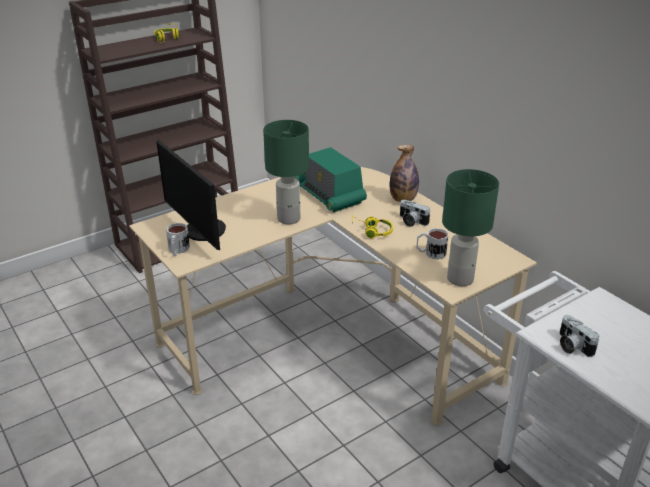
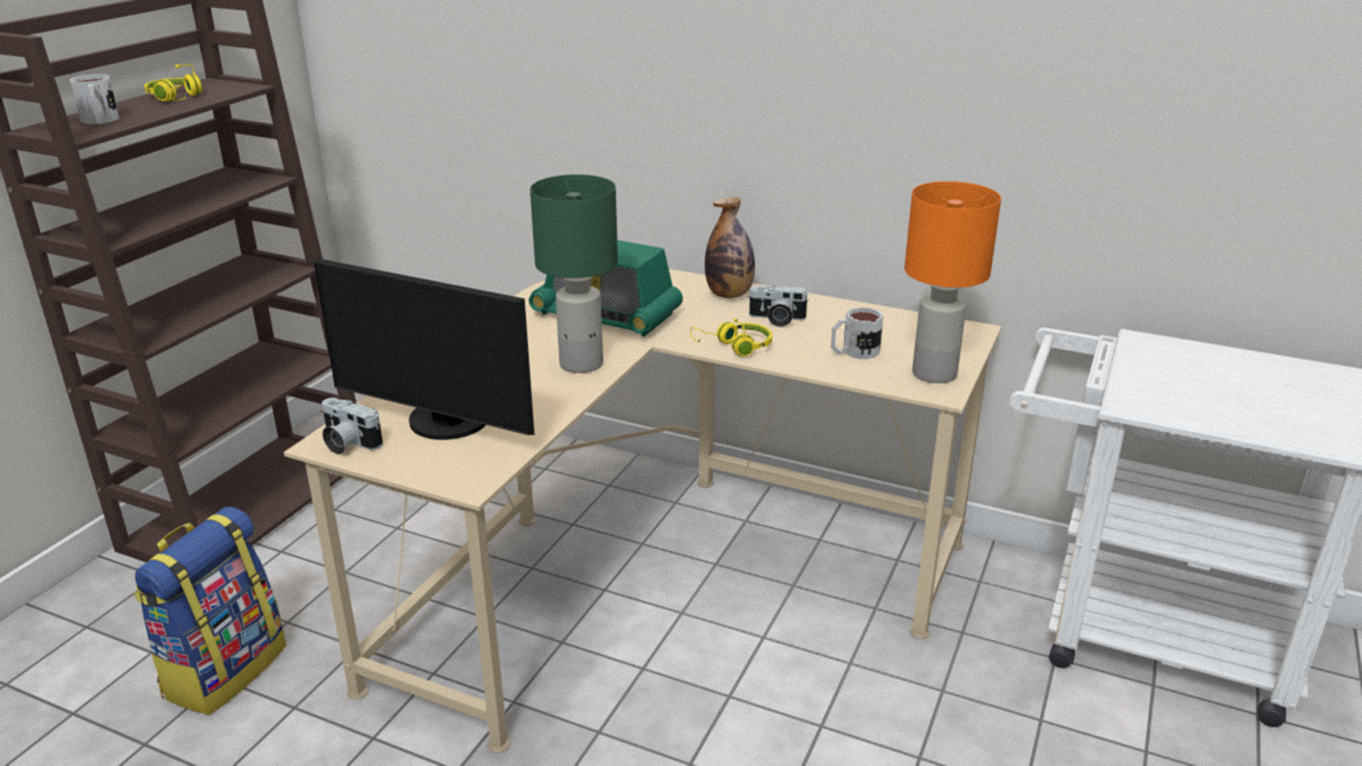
camera: 30 degrees left, 5 degrees down
mug [166,223,190,256] -> mug moved to [70,74,119,124]
green table lamp [442,169,499,286] -> orange table lamp [904,181,1001,383]
camera [559,315,599,357] -> camera moved to [322,398,383,455]
none -> backpack [134,507,286,715]

